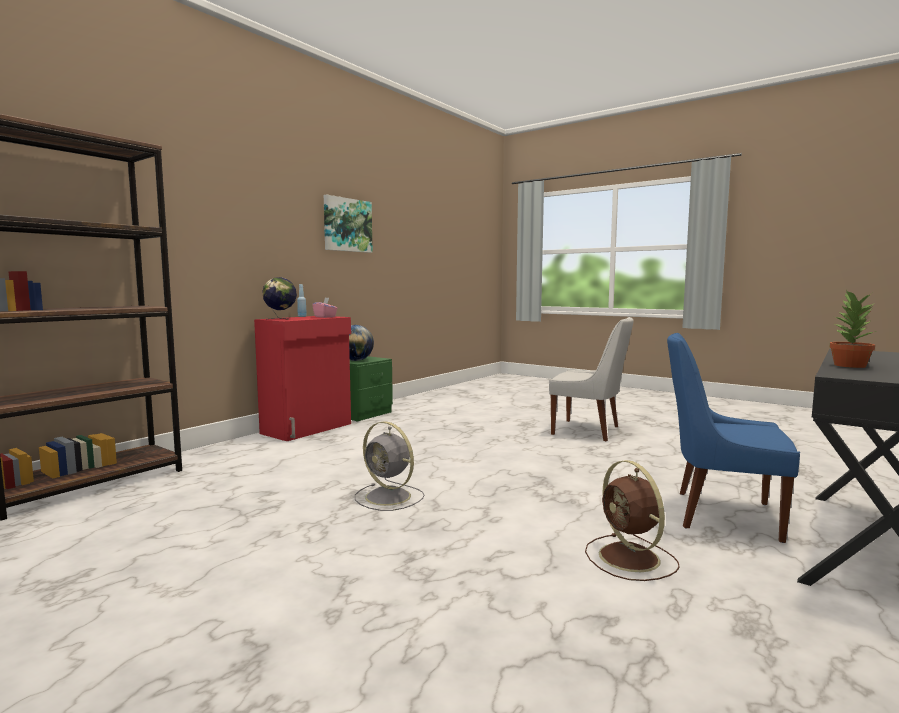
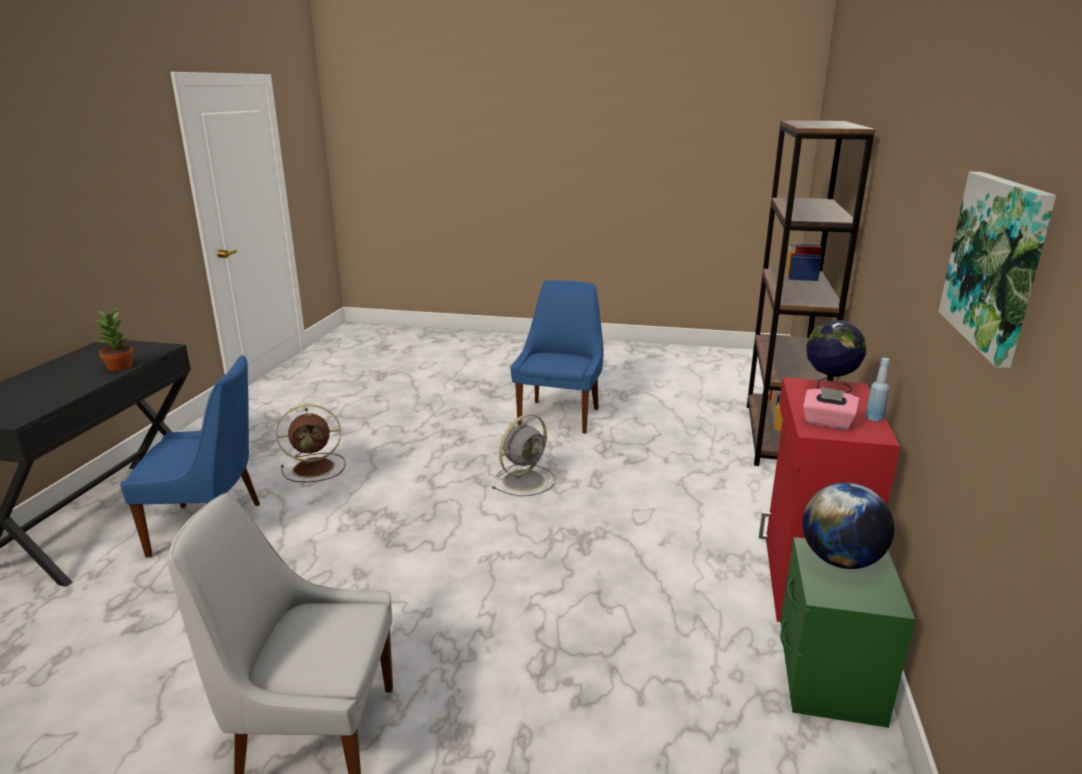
camera: 155 degrees right, 15 degrees up
grey fan [355,421,424,511] -> grey fan turned 120 degrees clockwise [492,414,556,496]
brown fan [585,460,680,581] -> brown fan turned 120 degrees clockwise [276,404,346,483]
none -> blue chair [511,280,603,434]

